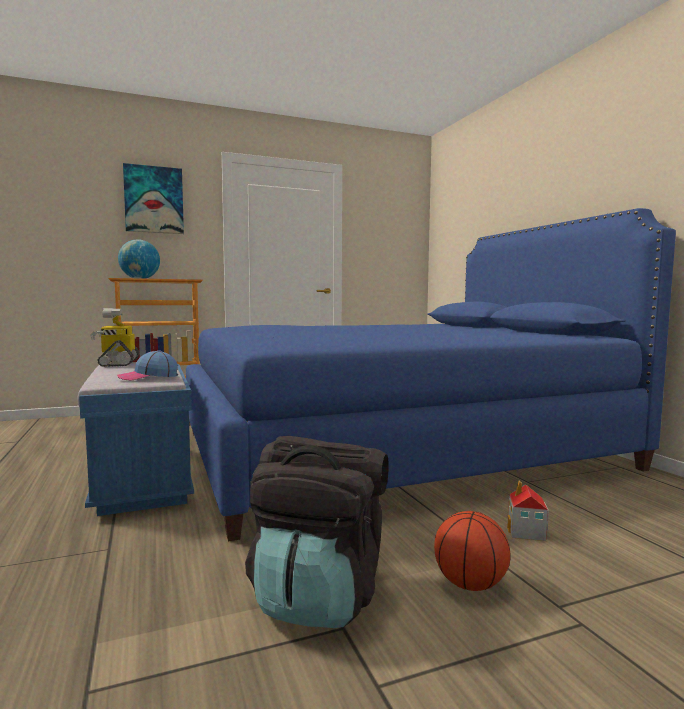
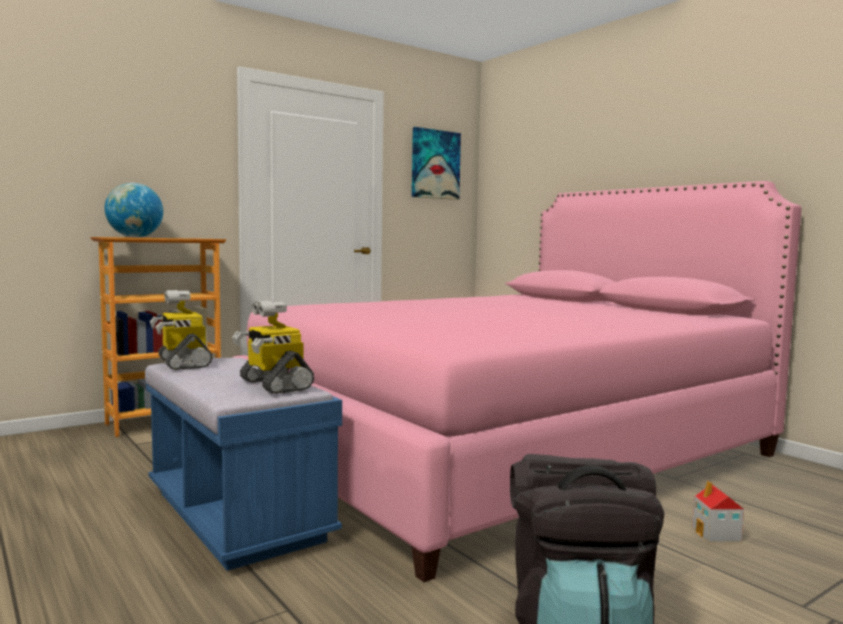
camera: 15 degrees left, 0 degrees up
cap [117,350,178,381] -> toy robot [232,301,314,394]
picture [123,163,184,234] -> picture moved to [412,127,461,200]
blue bed [186,208,676,542] -> pink bed [232,181,802,582]
basketball [434,511,511,591] -> none

